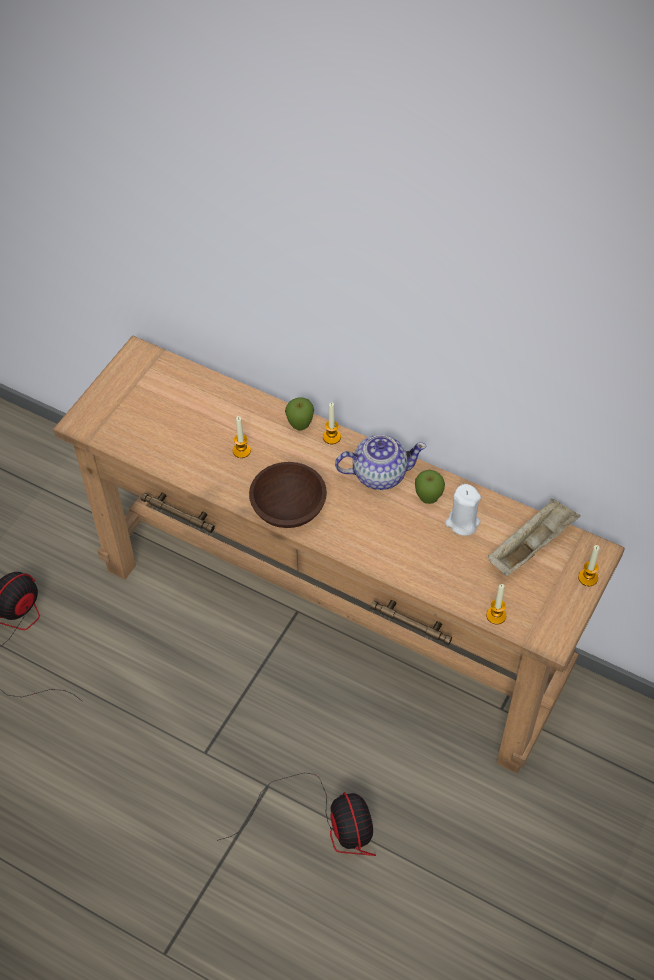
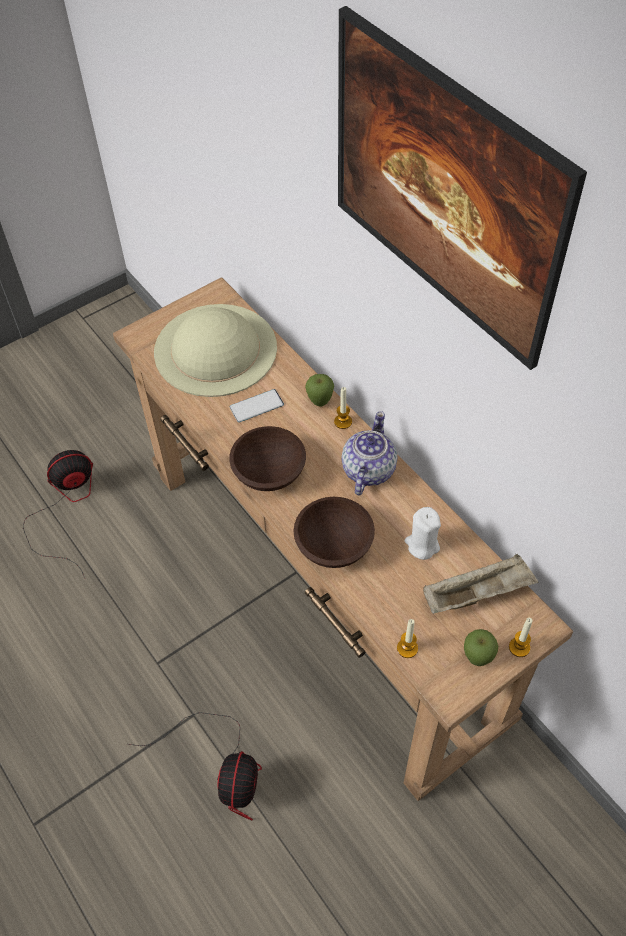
camera: 25 degrees right, 0 degrees up
candle [233,416,251,458] -> phone [229,389,284,422]
teapot [335,435,427,490] -> teapot turned 90 degrees counterclockwise [341,411,397,495]
apple [415,470,445,504] -> apple moved to [464,629,498,666]
none -> beige hat [154,304,277,397]
none -> brown bowl [294,497,375,568]
none -> picture [338,6,587,370]

